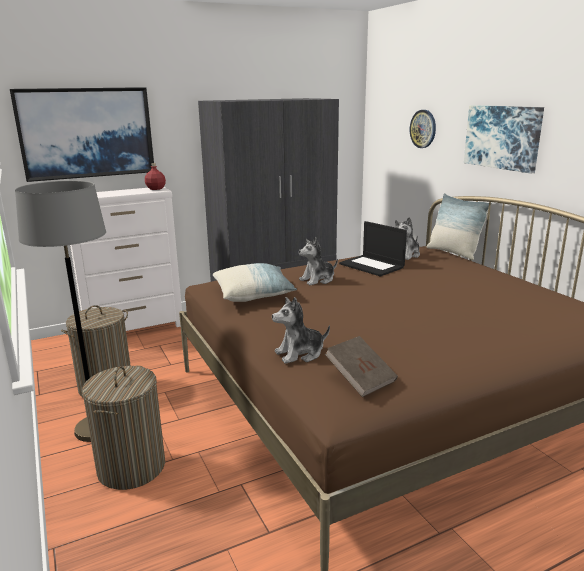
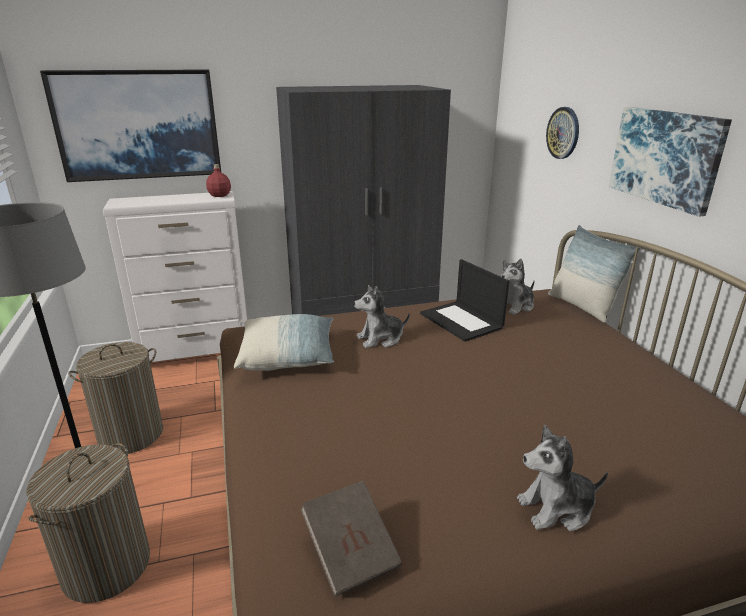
camera: 10 degrees right, 5 degrees up
plush toy [272,297,330,364] -> plush toy moved to [517,425,608,531]

